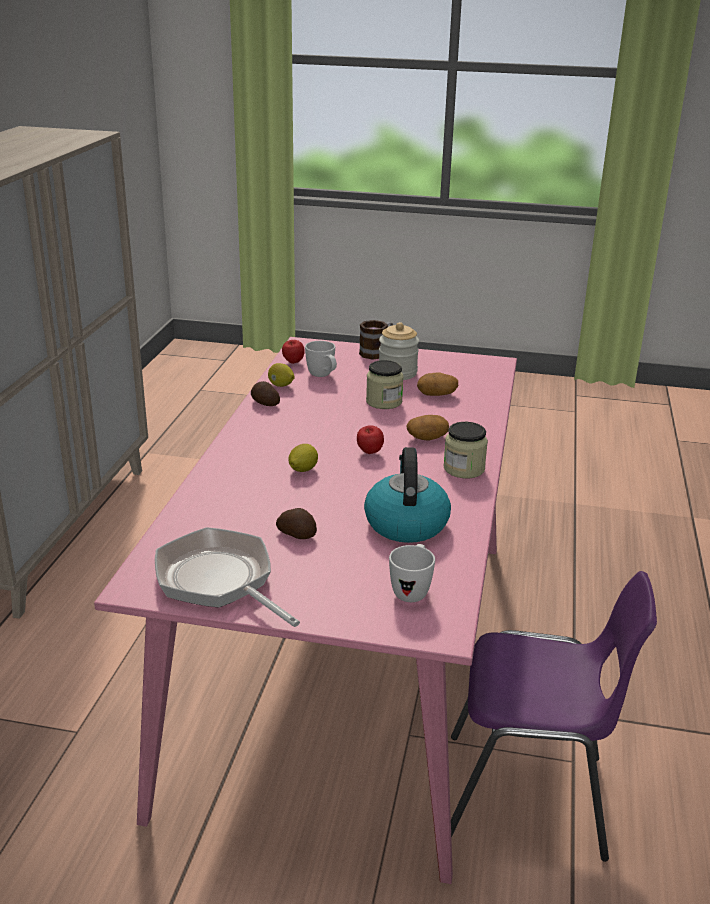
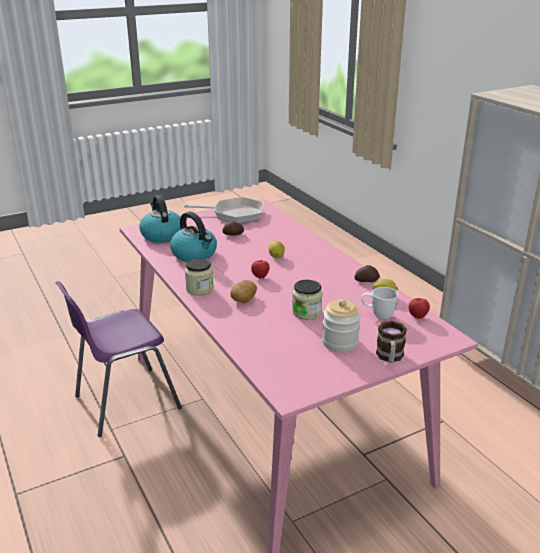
camera: 140 degrees right, 0 degrees up
white mug [389,544,435,602] -> kettle [139,195,181,243]
potato [417,372,458,396] -> none

